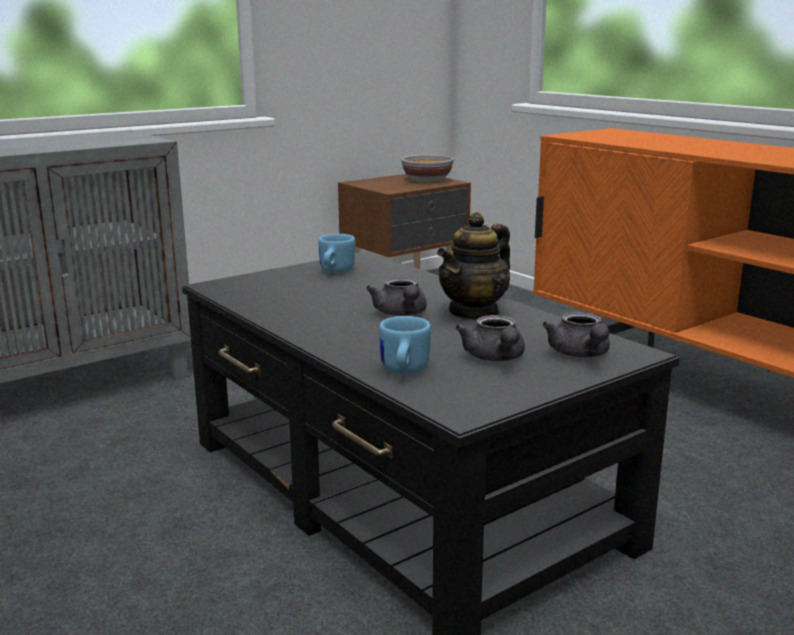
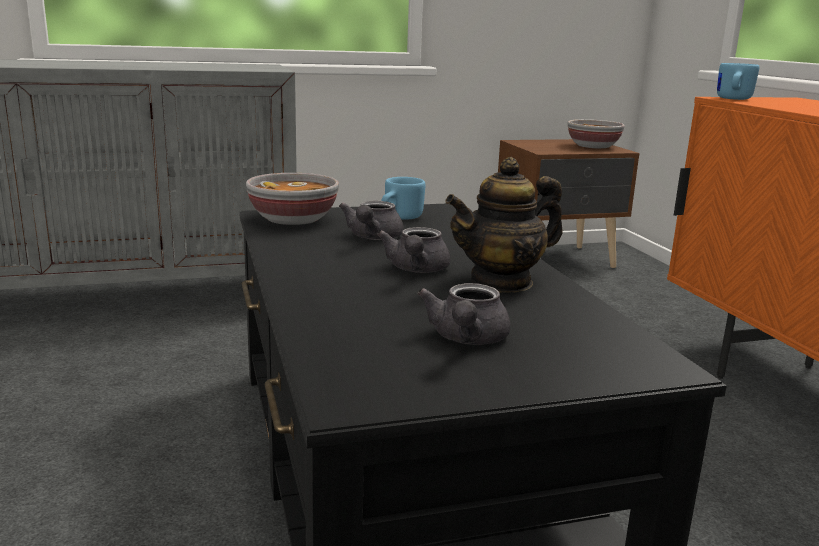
camera: 20 degrees right, 0 degrees up
blue mug [379,316,431,374] -> blue mug moved to [717,63,759,100]
grey teapot [543,312,610,358] -> grey teapot moved to [339,201,404,240]
none -> bowl [246,173,339,225]

